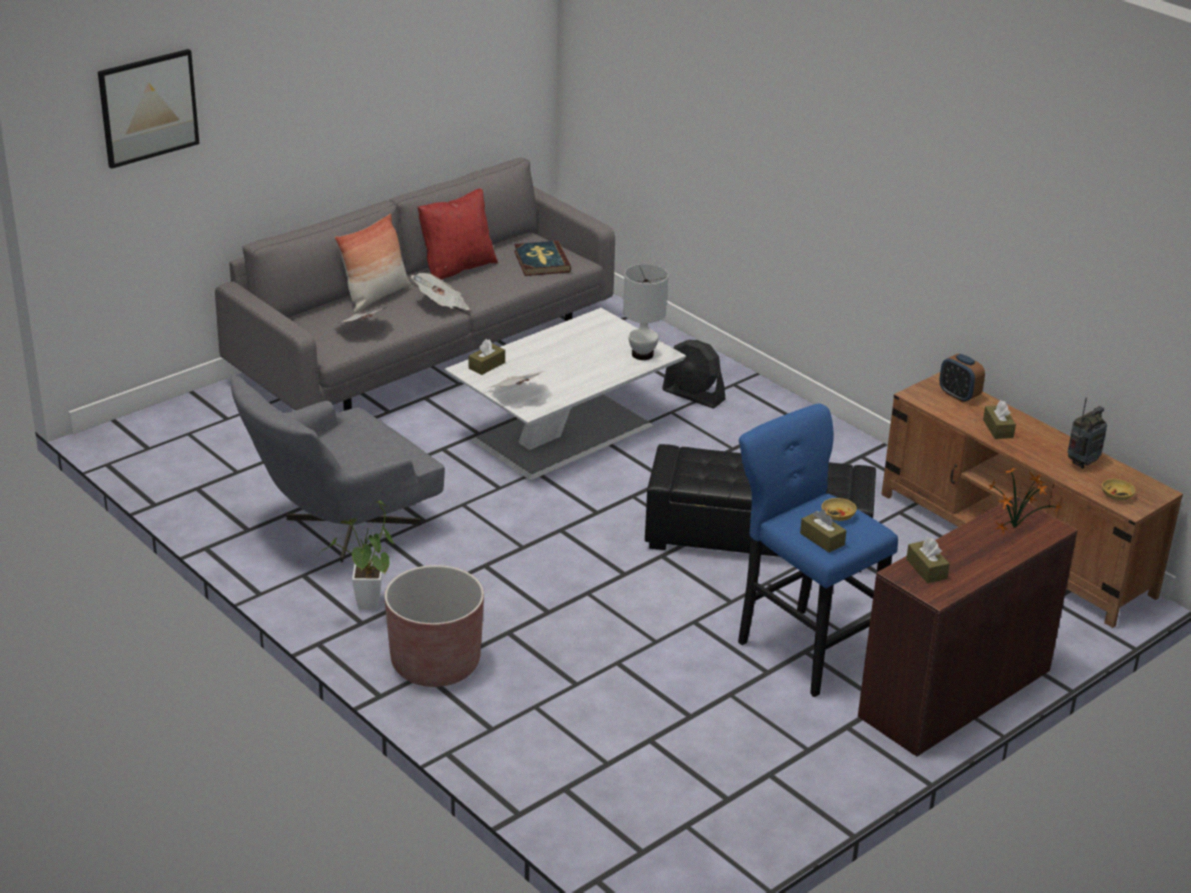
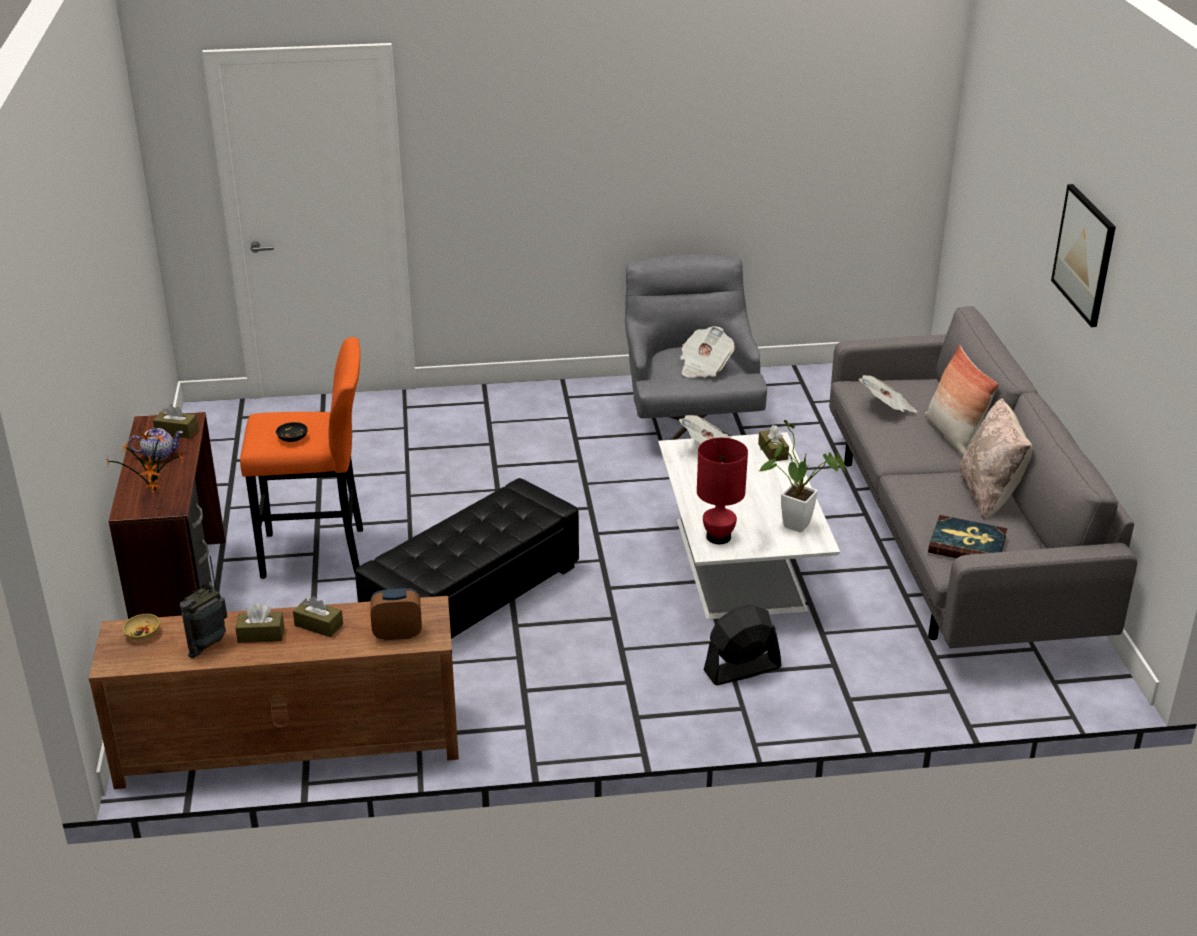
camera: 125 degrees right, 0 degrees up
picture [98,49,199,169] -> picture moved to [1051,184,1116,327]
potted plant [318,501,394,610] -> potted plant moved to [759,420,846,533]
brown planter [384,565,484,687] -> none
newspaper [411,273,470,310] -> newspaper moved to [680,326,735,377]
red pillow [417,188,498,279] -> beige pillow [959,398,1033,519]
white table lamp [623,264,668,360] -> red table lamp [697,438,748,544]
blue stool [738,404,898,697] -> orange stool [240,337,363,579]
brown tissue box [800,510,847,552] -> brown tissue box moved to [235,604,284,643]
beige bowl [821,498,857,521] -> black bowl [276,422,308,442]
radio [1068,397,1107,469] -> radio turned 45 degrees clockwise [180,556,227,658]
none -> teapot [129,428,183,461]

